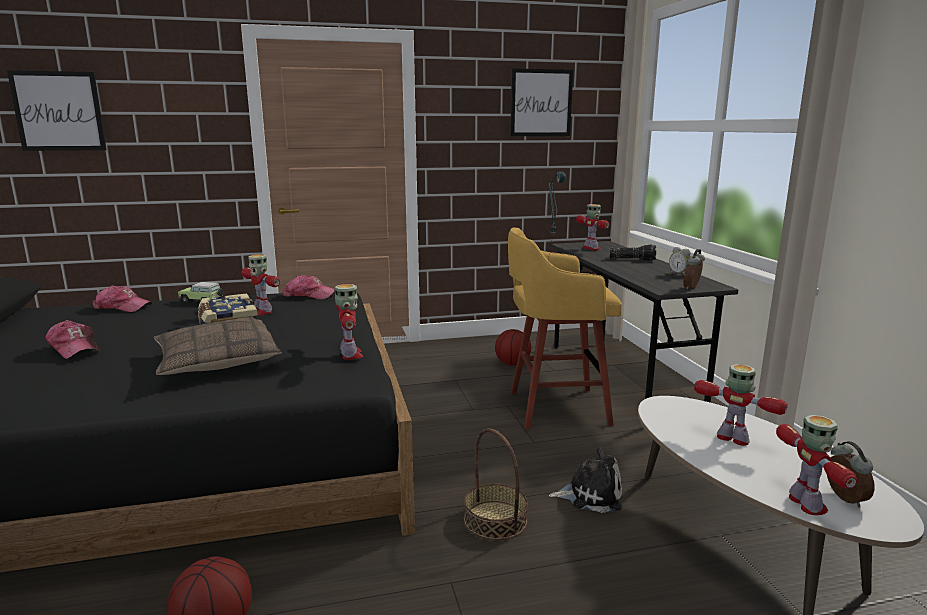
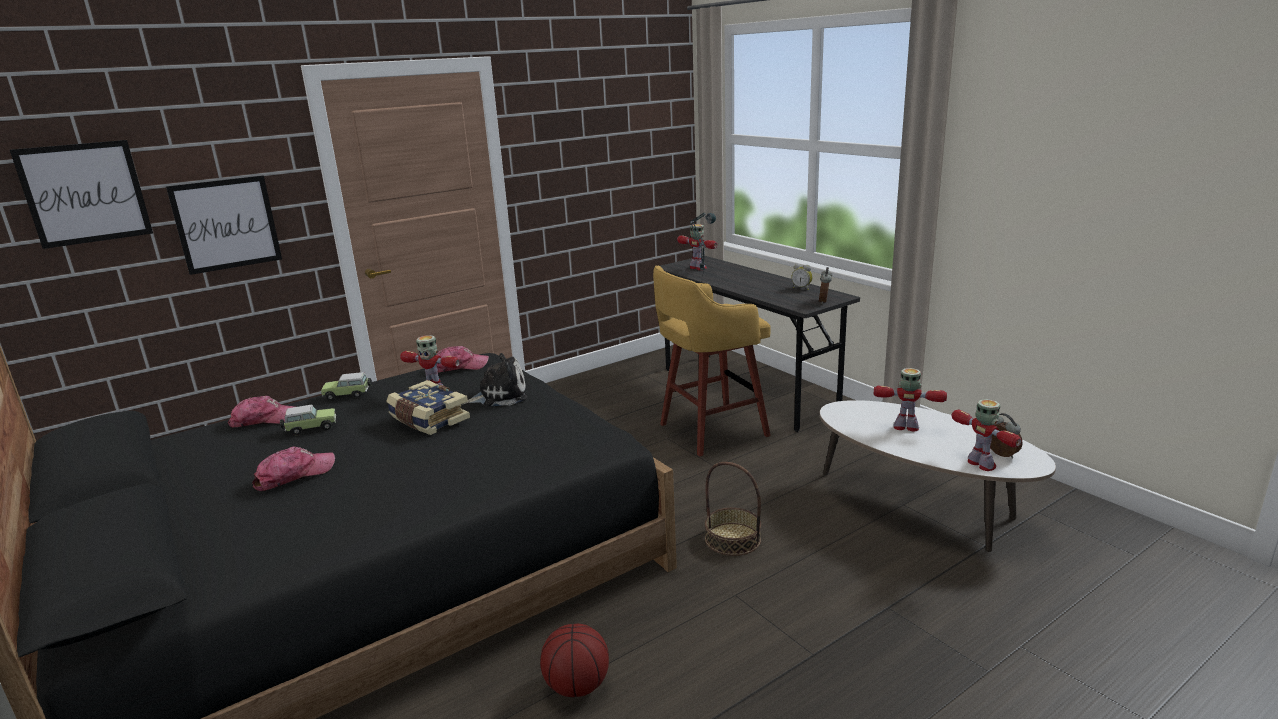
camera: 20 degrees left, 5 degrees up
cap [46,320,100,359] -> cap turned 60 degrees counterclockwise [252,447,335,491]
pillow [153,317,282,375] -> none
toy robot [334,284,363,360] -> none
basketball [495,329,531,366] -> none
picture [510,68,573,136] -> picture moved to [166,175,282,275]
plush toy [549,447,622,513] -> plush toy moved to [464,353,527,407]
flashlight [610,245,656,261] -> none
none -> toy car [280,405,336,435]

